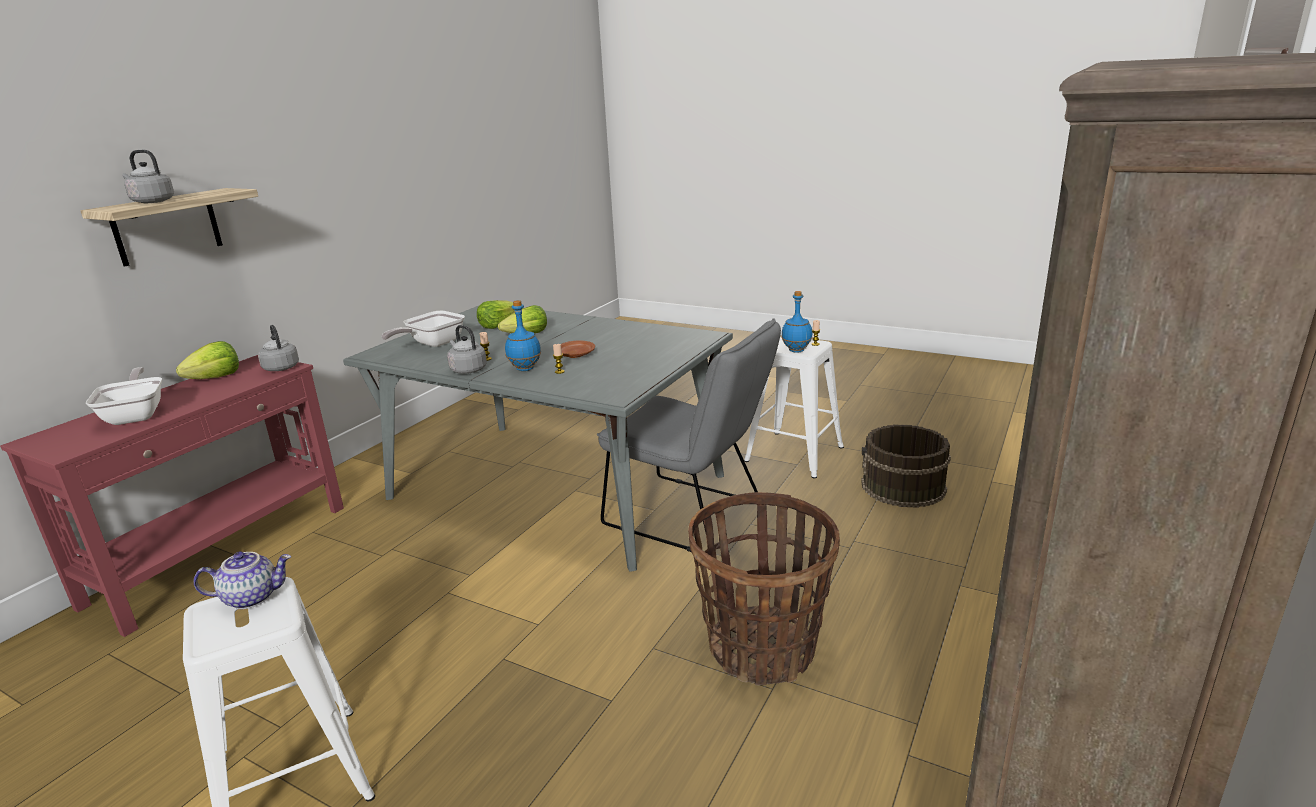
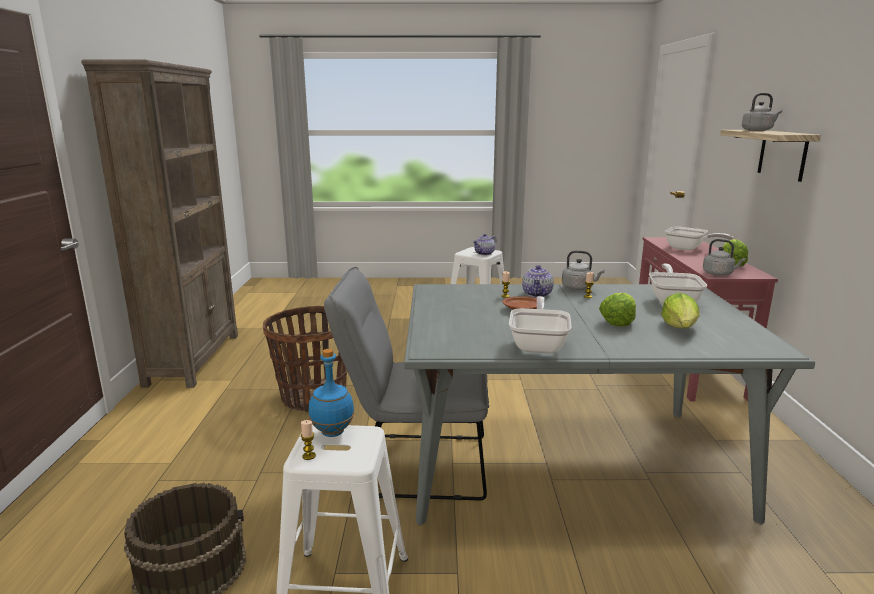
camera: 150 degrees right, 5 degrees down
blue bottle [505,300,541,371] -> teapot [522,265,554,297]
none -> frying pan [509,296,572,354]

